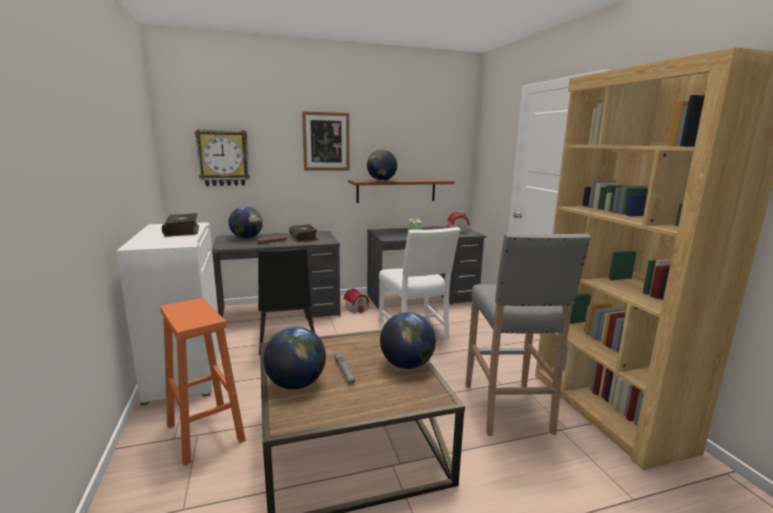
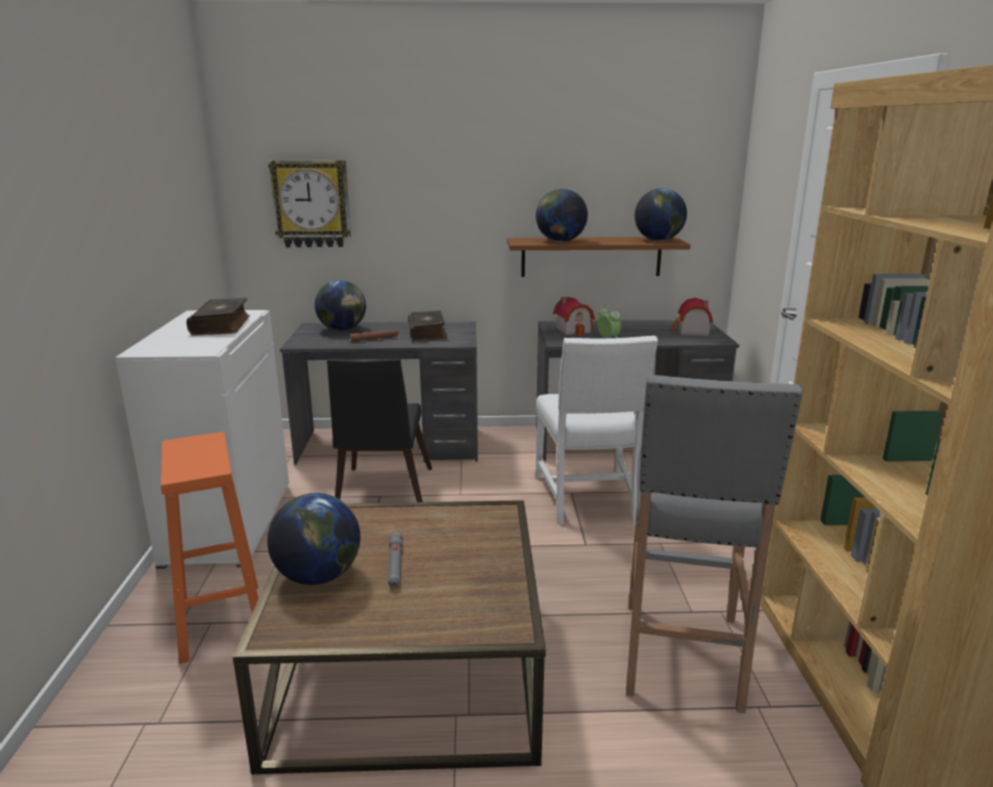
camera: 15 degrees right, 5 degrees up
picture [302,111,349,171] -> none
toy house [343,289,369,313] -> toy house moved to [553,297,596,336]
globe [380,312,436,369] -> globe moved to [635,188,687,241]

